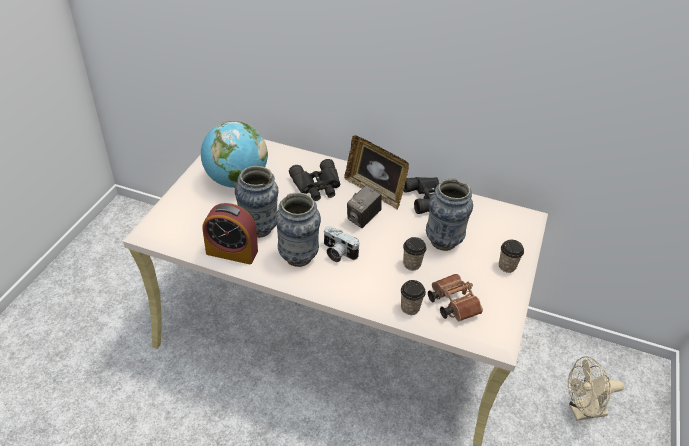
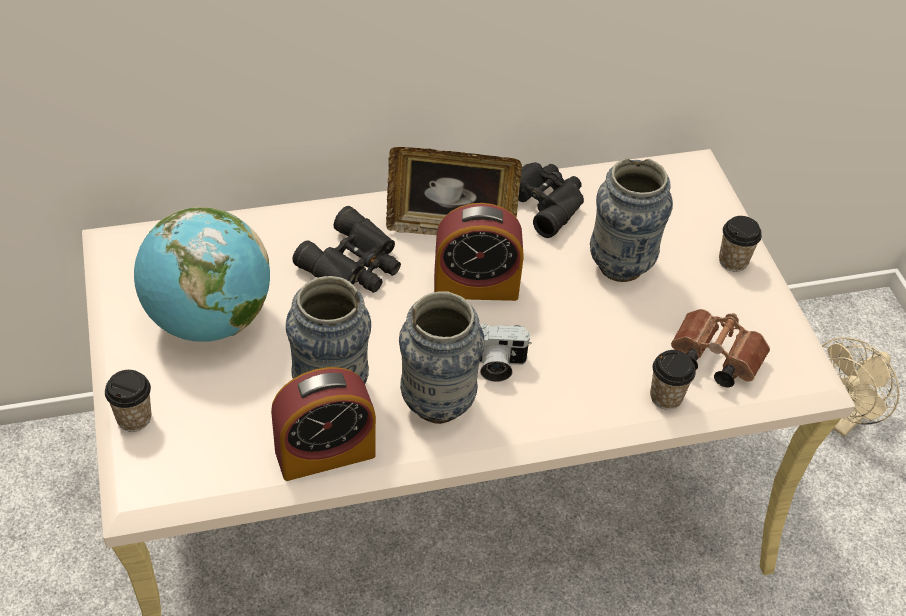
camera: 35 degrees left, 5 degrees up
camera [347,184,381,228] -> alarm clock [434,203,524,301]
cup [403,237,427,270] -> cup moved to [105,370,151,432]

